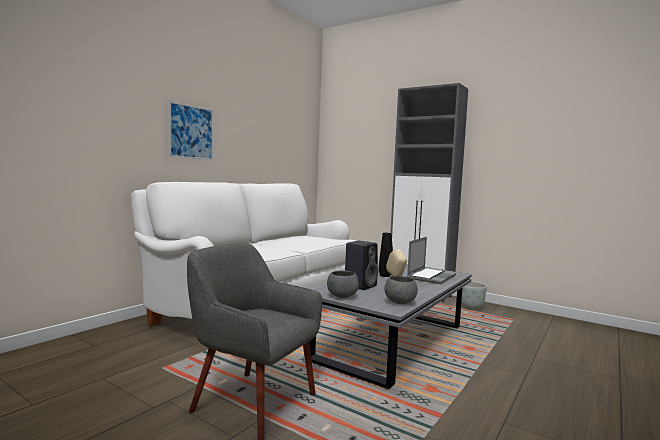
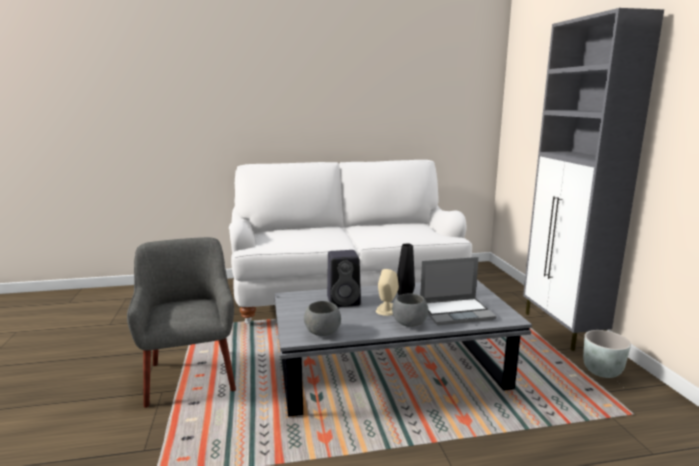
camera: 45 degrees right, 10 degrees up
picture [169,101,214,160] -> none
grey bowl [327,271,359,298] -> grey bowl moved to [392,293,429,327]

